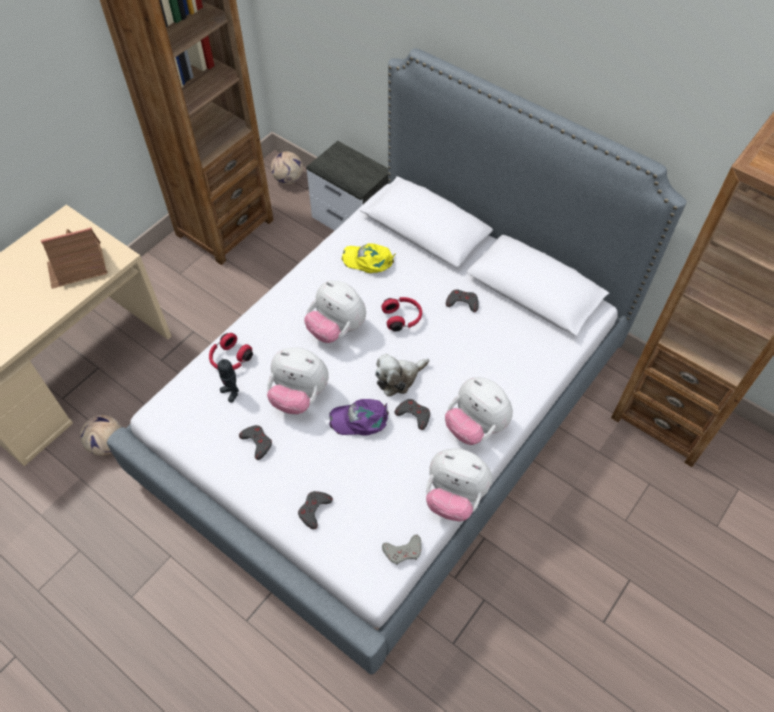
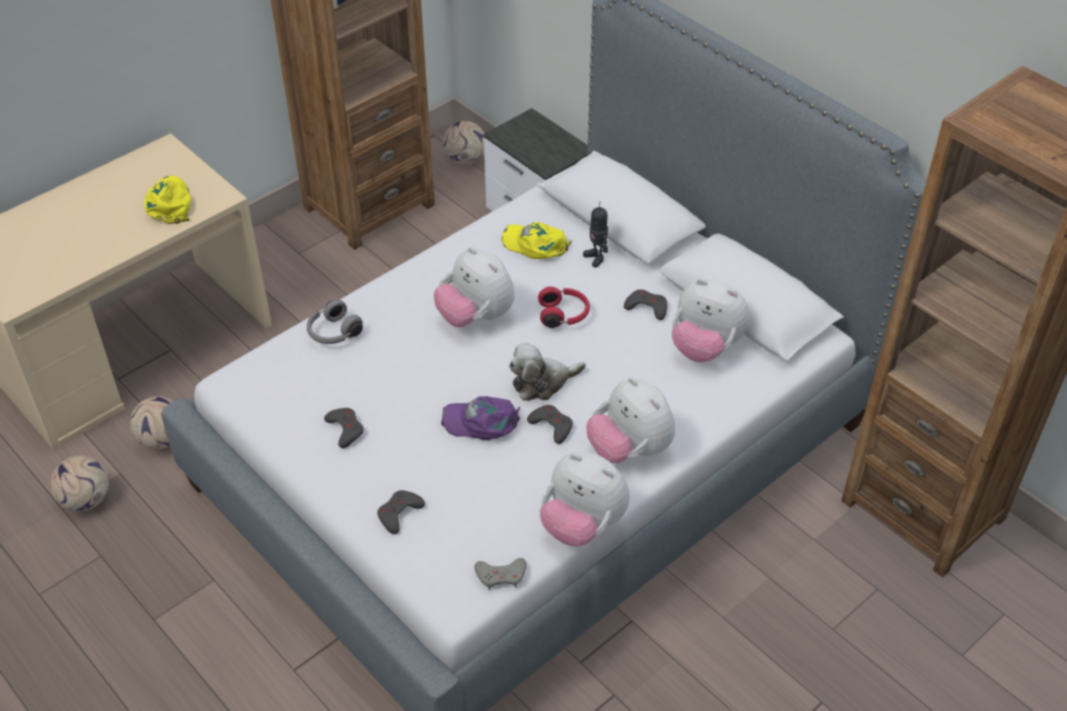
camera: 10 degrees right, 10 degrees down
toy house [41,227,107,289] -> yellow cap [144,176,191,224]
red headphones [209,333,253,370] -> grey headphones [307,300,363,344]
toy robot [217,358,239,403] -> toy robot moved to [583,202,608,267]
plush toy [267,347,328,414] -> plush toy moved to [672,279,750,362]
none -> football [50,456,109,511]

